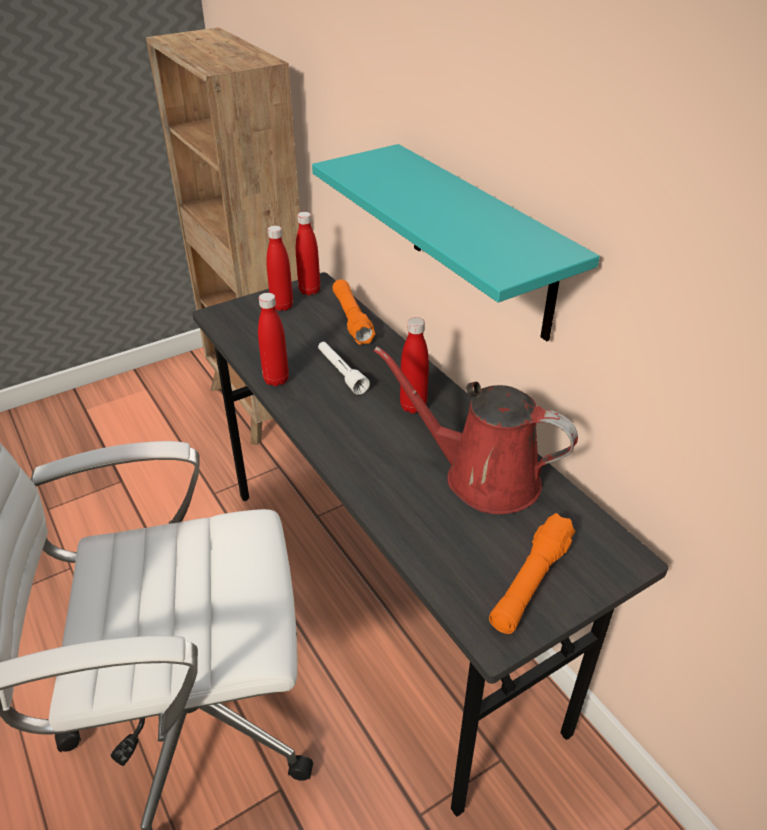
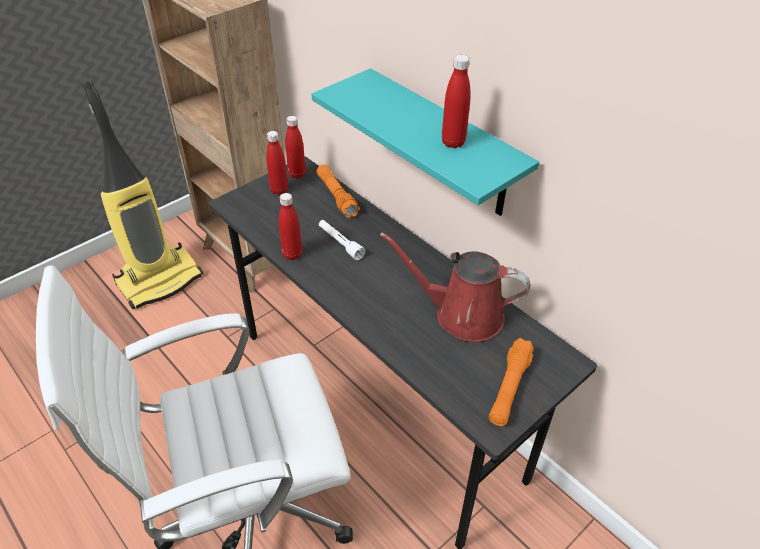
camera: 10 degrees left, 5 degrees up
red bottle [400,317,429,414] -> red bottle moved to [442,55,471,148]
none -> vacuum cleaner [82,80,203,309]

